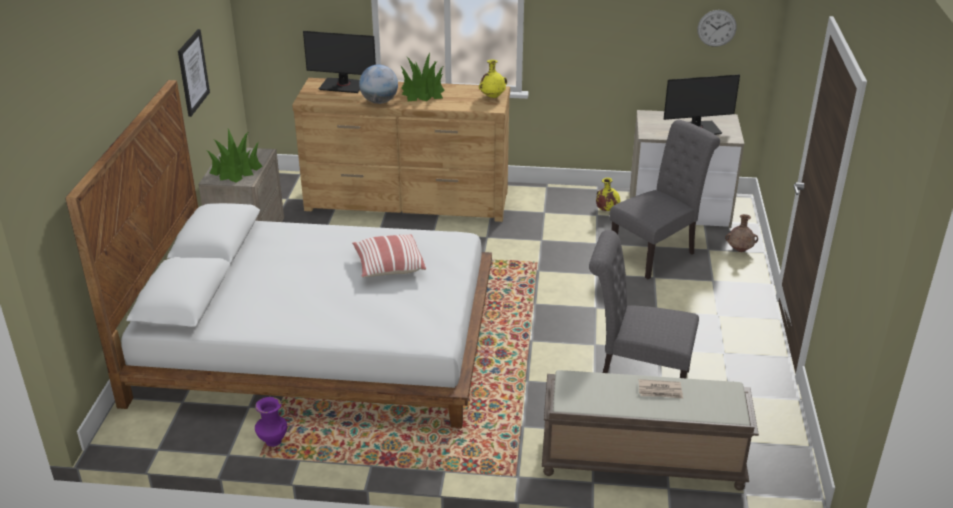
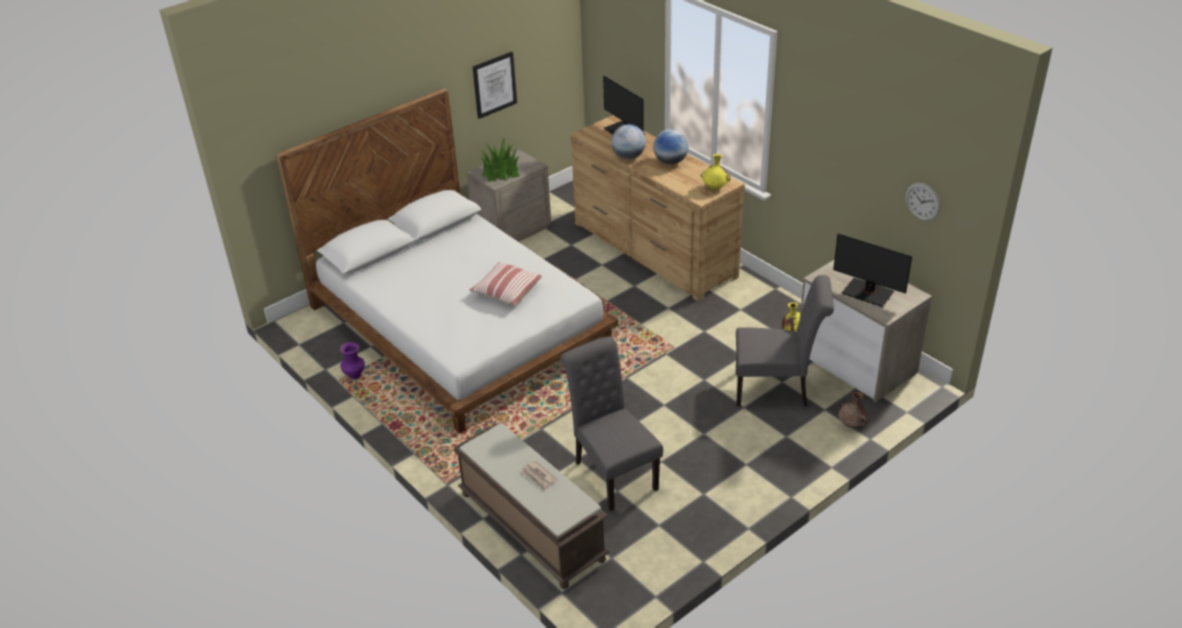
camera: 45 degrees right, 5 degrees up
potted plant [400,52,445,101] -> globe [653,129,689,165]

